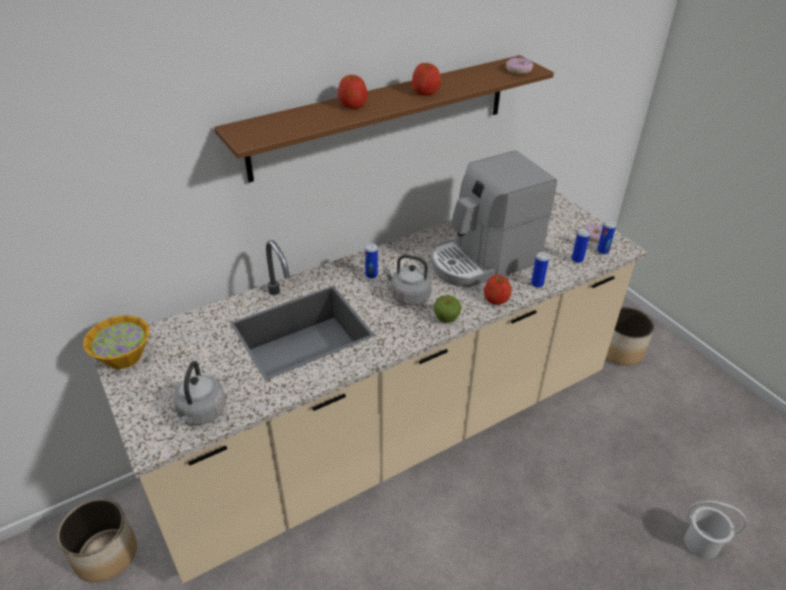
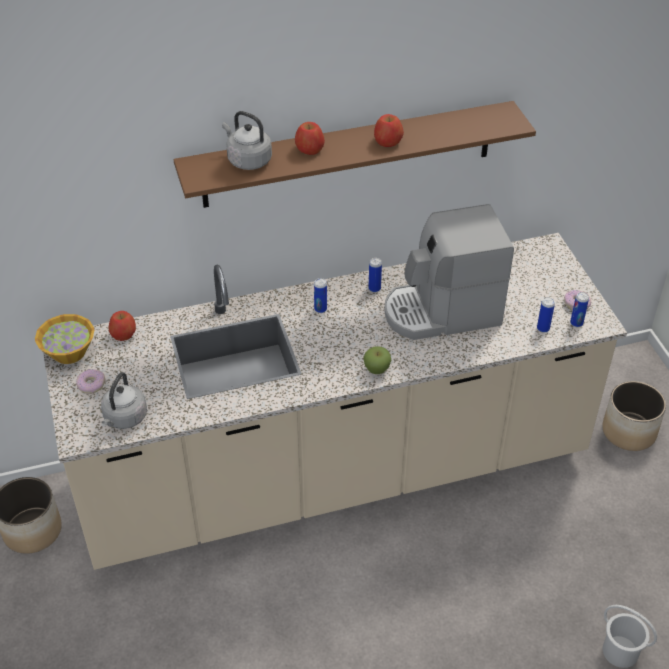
camera: 15 degrees right, 5 degrees up
grey kettle [383,254,432,306] -> grey kettle moved to [222,111,272,170]
apple [484,275,512,305] -> apple moved to [109,311,136,341]
donut [506,57,533,75] -> donut moved to [76,369,106,394]
can [531,252,549,288] -> can moved to [368,258,382,292]

